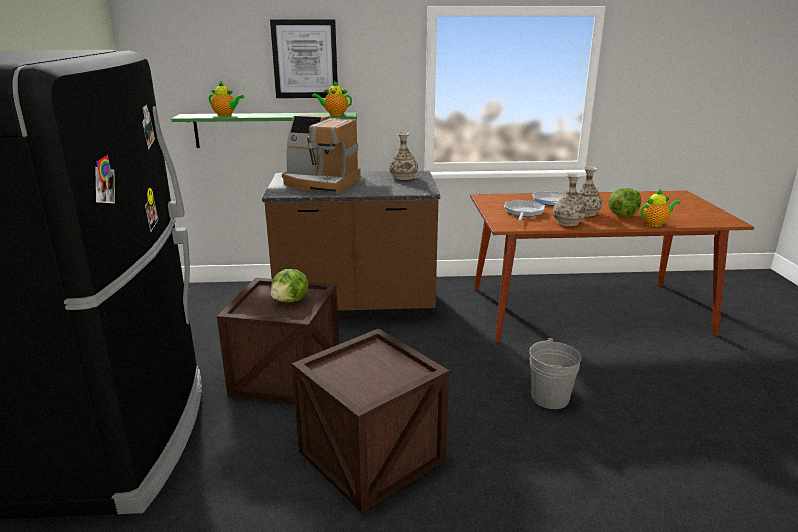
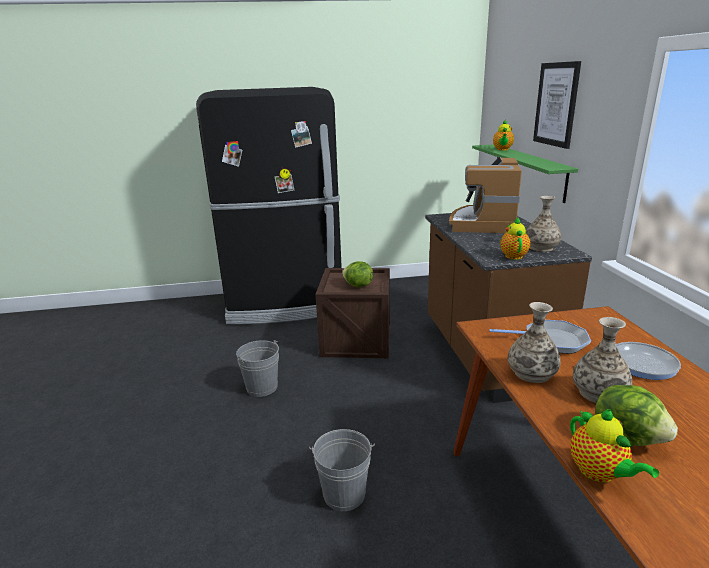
camera: 85 degrees right, 0 degrees up
crate [292,328,449,513] -> grey bucket [236,340,279,397]
teapot [312,80,352,116] -> teapot moved to [500,217,530,260]

